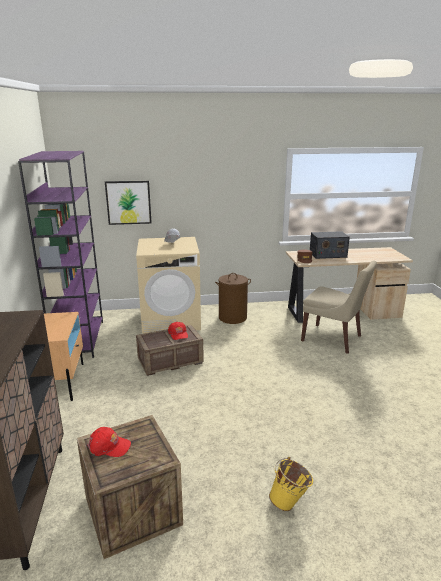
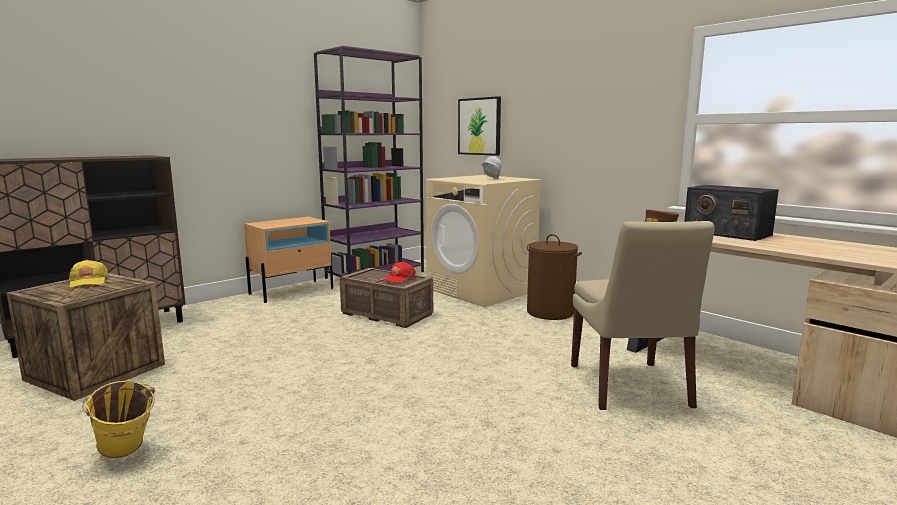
camera: 55 degrees right, 10 degrees down
red cap [87,427,131,457] -> yellow cap [69,259,109,288]

